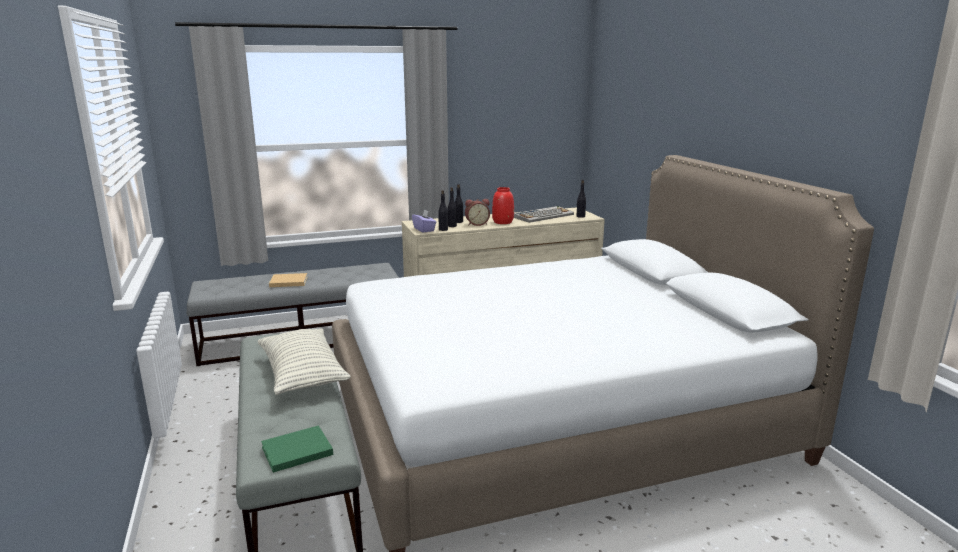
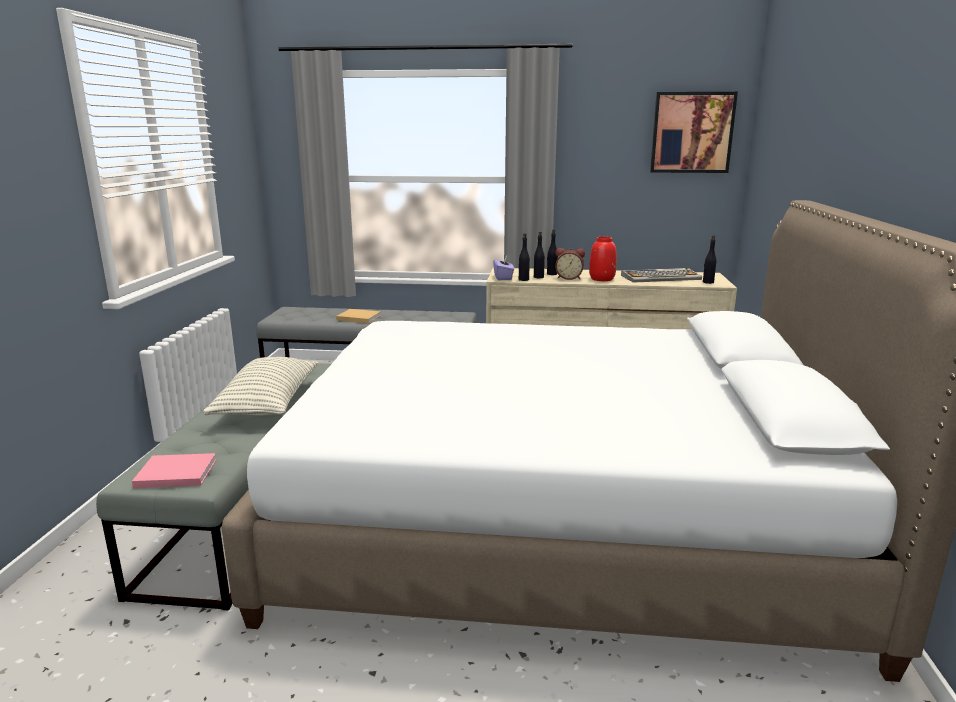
camera: 25 degrees right, 0 degrees up
green book [261,425,333,473] -> pink book [132,453,217,488]
none -> picture [650,92,738,173]

